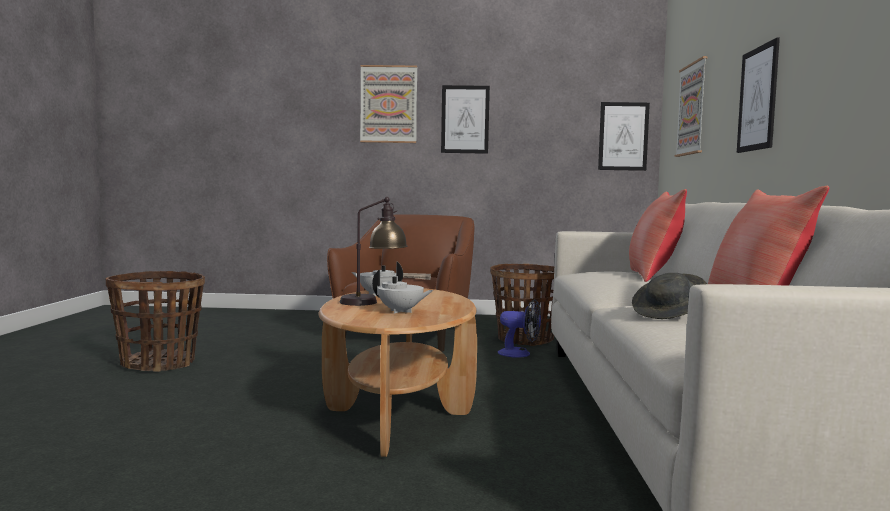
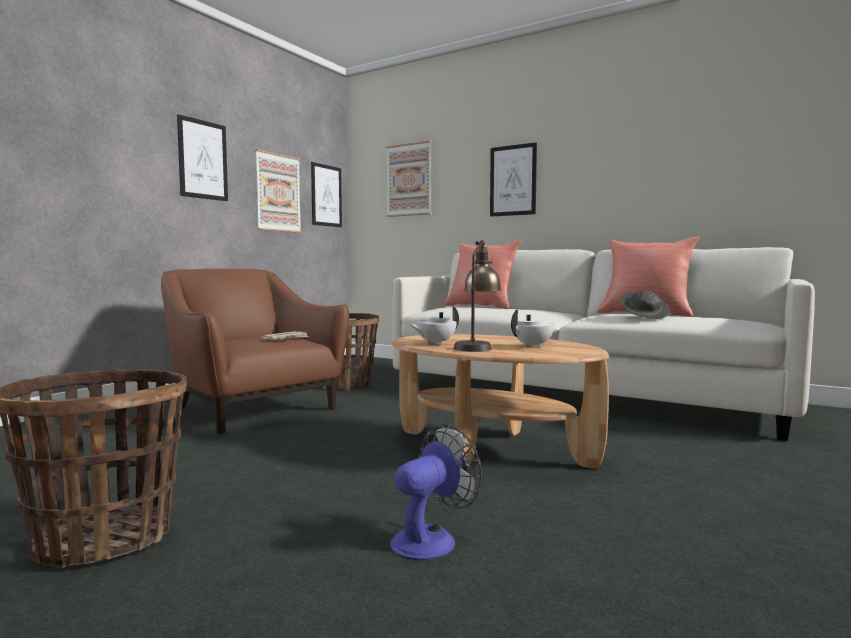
camera: 60 degrees left, 0 degrees up
picture [360,65,417,143] -> picture moved to [255,149,302,233]
fan [498,299,541,358] -> fan moved to [390,424,482,560]

